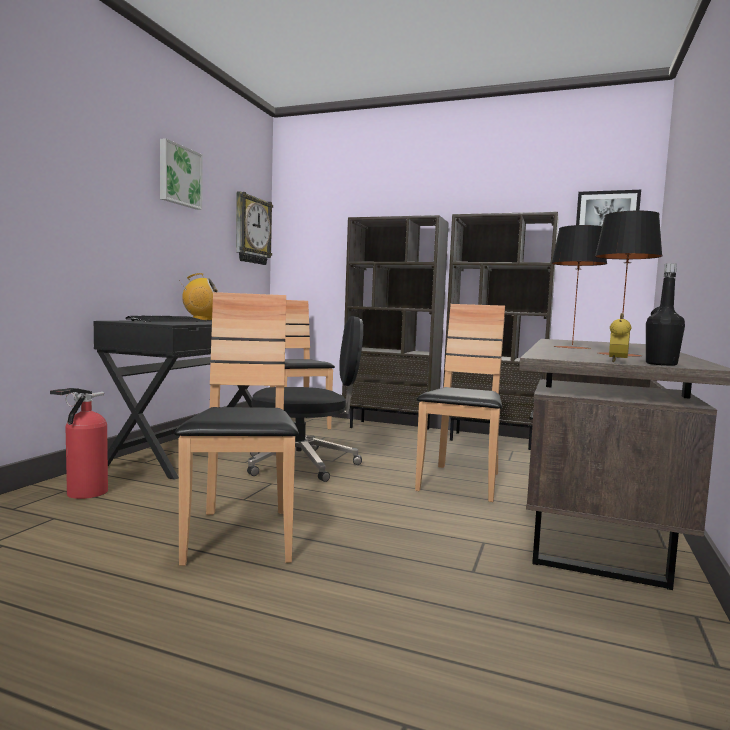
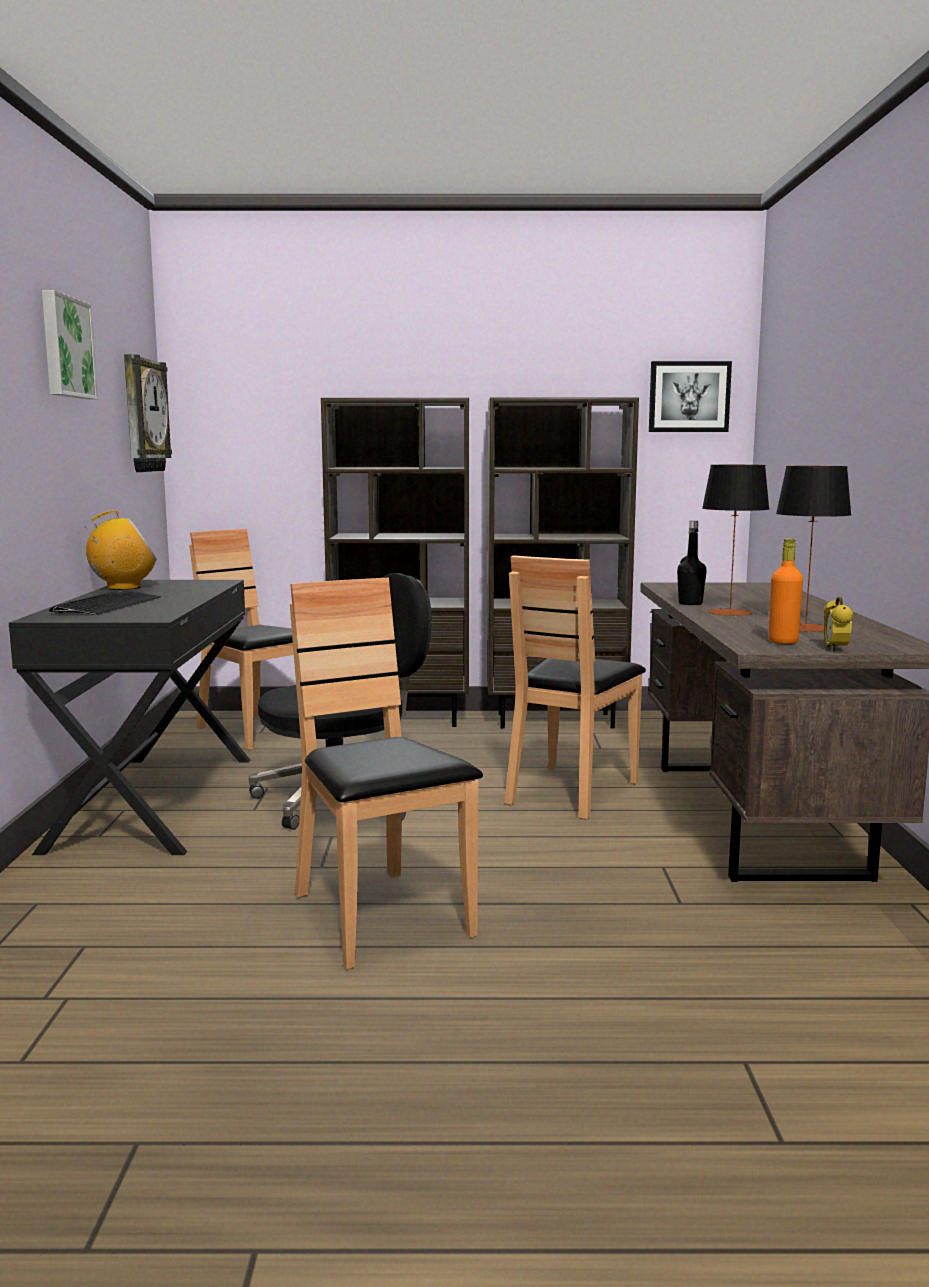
camera: 20 degrees left, 5 degrees up
fire extinguisher [50,388,108,499] -> none
brown chair [415,304,505,502] -> brown chair turned 150 degrees counterclockwise [504,555,646,820]
black bottle [646,263,685,366] -> black bottle moved to [677,521,707,605]
none -> orange bottle [769,538,803,644]

